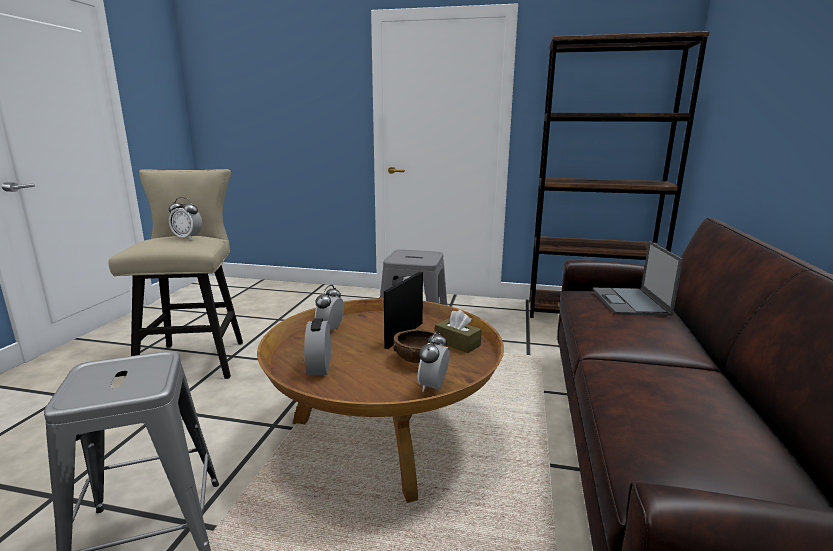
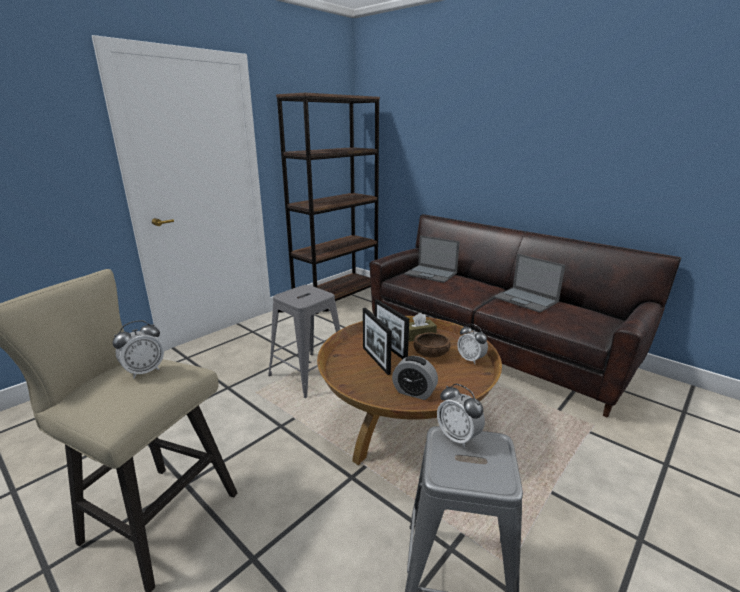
camera: 60 degrees left, 5 degrees up
alarm clock [315,285,344,331] -> alarm clock moved to [437,384,485,448]
none -> picture frame [363,308,392,375]
none -> laptop [494,254,565,313]

